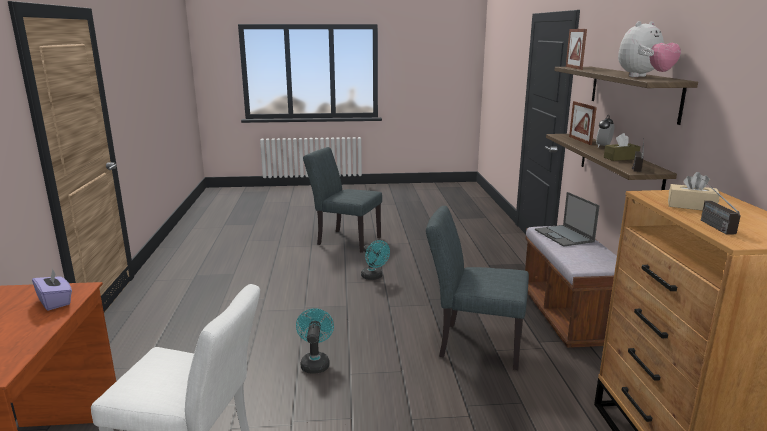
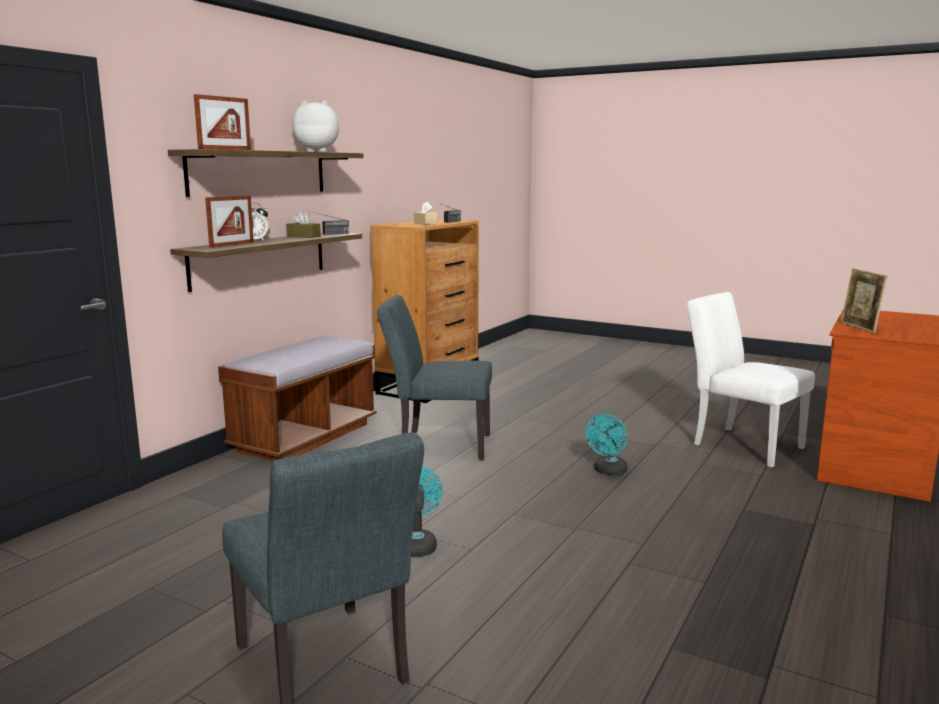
camera: 145 degrees left, 5 degrees down
purple tissue box [32,269,72,311] -> picture frame [841,268,888,333]
grey chair [426,206,529,370] -> grey chair turned 135 degrees clockwise [377,295,492,460]
laptop [535,192,600,247] -> none

